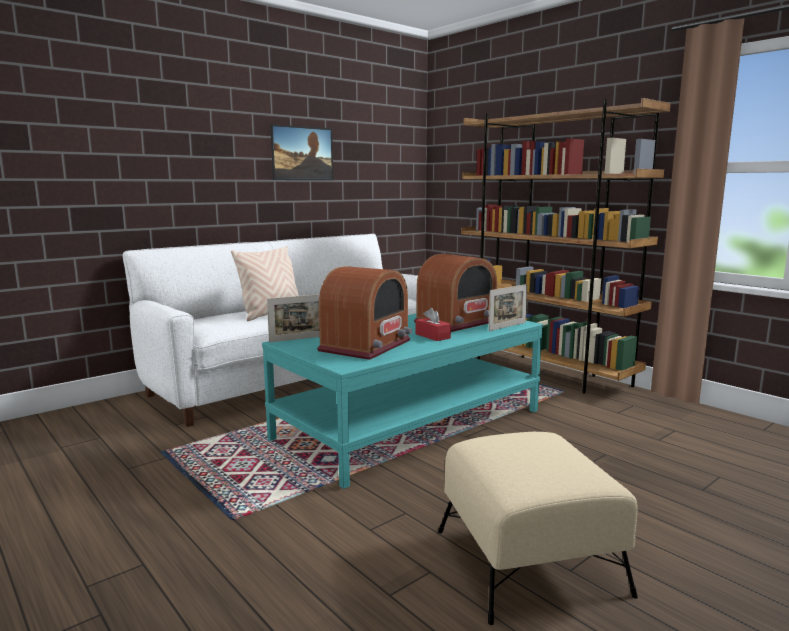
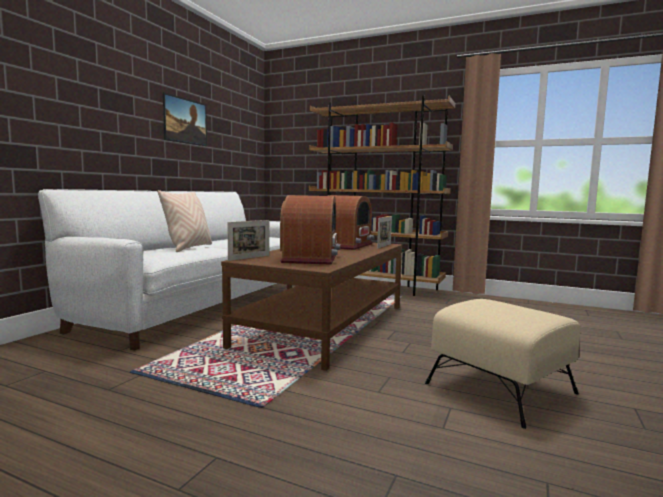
camera: 25 degrees left, 5 degrees down
turquoise coffee table [262,314,543,489] -> brown coffee table [221,242,402,371]
red tissue box [416,308,451,341] -> none

